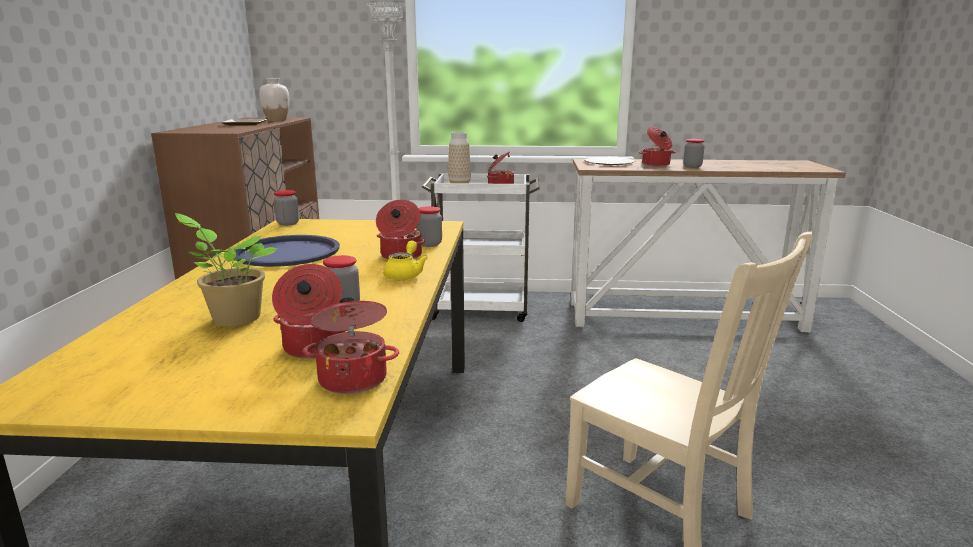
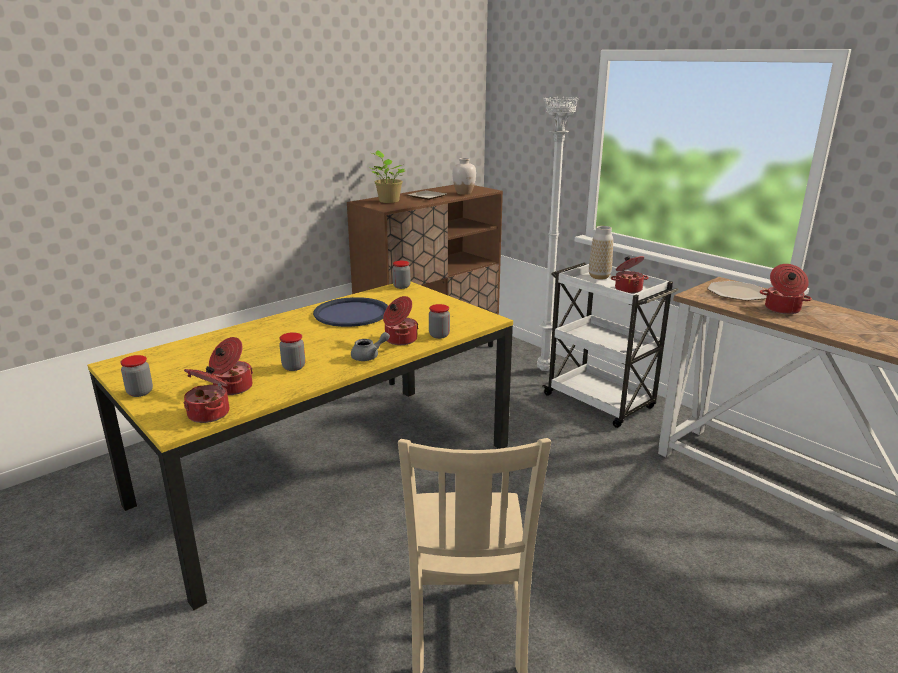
camera: 45 degrees right, 5 degrees up
potted plant [175,213,278,327] -> potted plant moved to [371,150,405,203]
yellow teapot [383,240,428,280] -> grey teapot [351,332,390,361]
jar [683,139,705,168] -> jar moved to [120,355,153,397]

